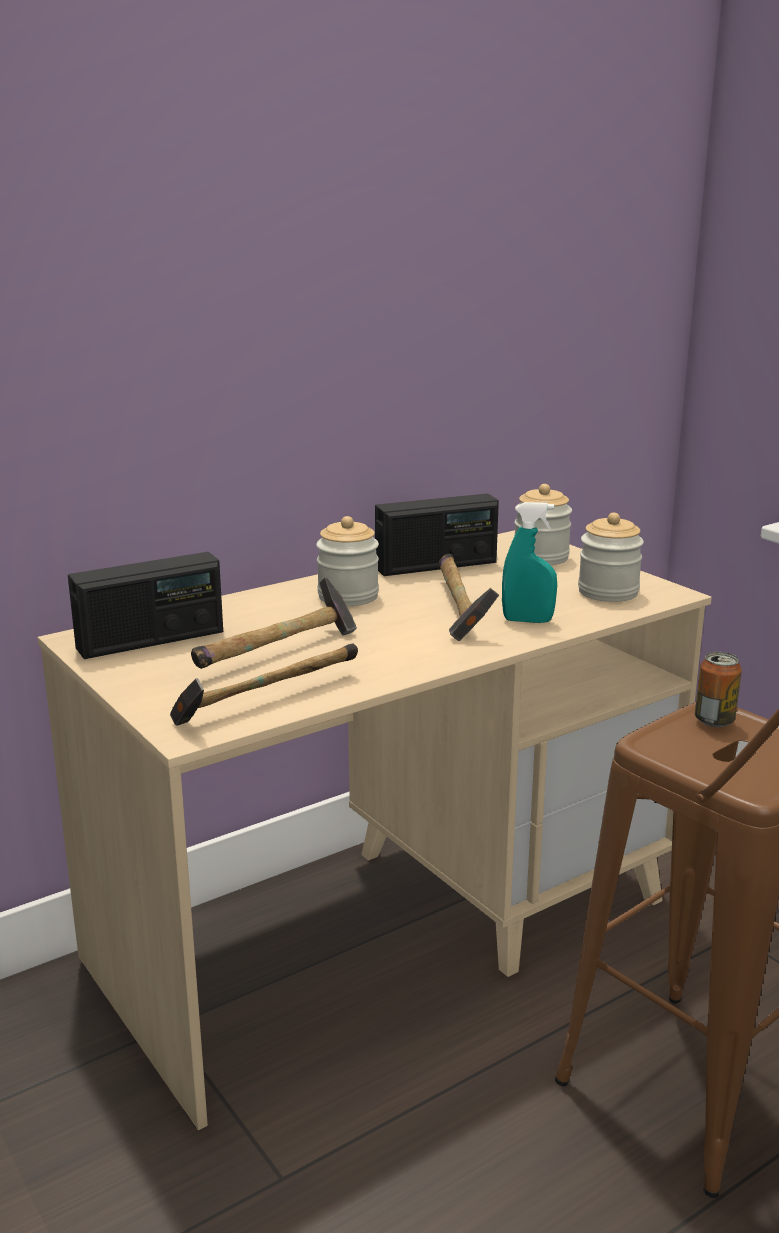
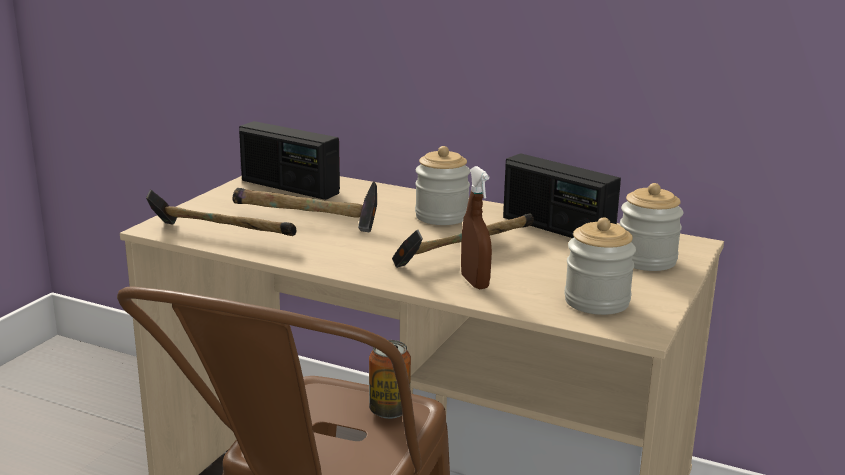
camera: 60 degrees right, 0 degrees up
turquoise spray bottle [502,502,557,623] -> brown spray bottle [461,166,492,289]

